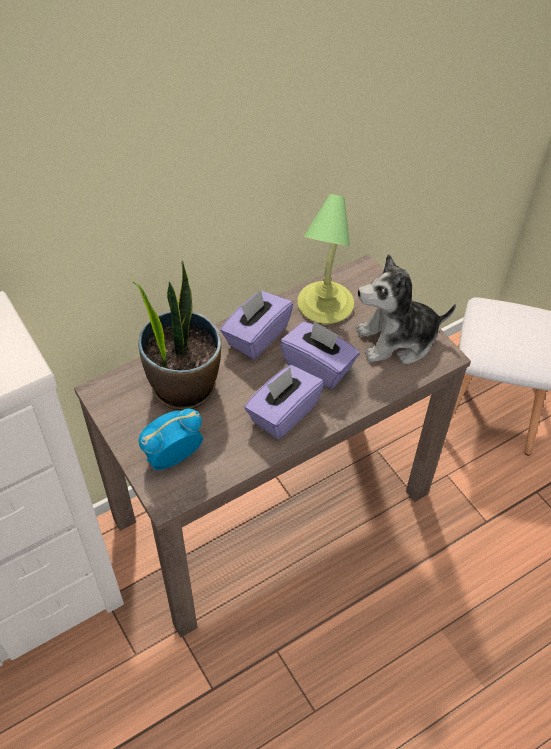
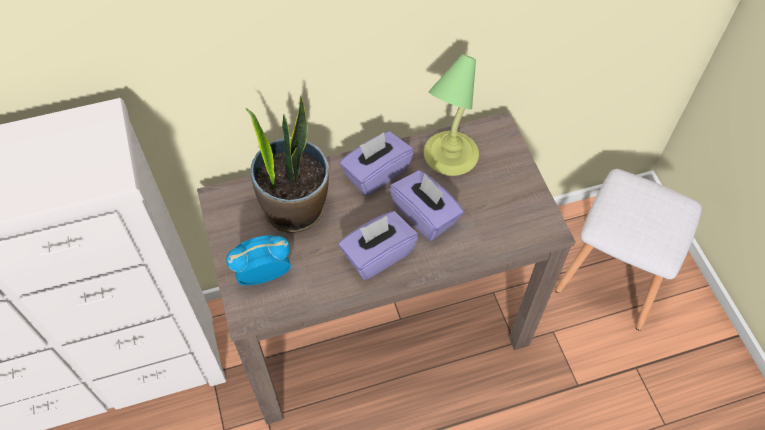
camera: 15 degrees right, 5 degrees up
plush toy [356,254,456,365] -> none

